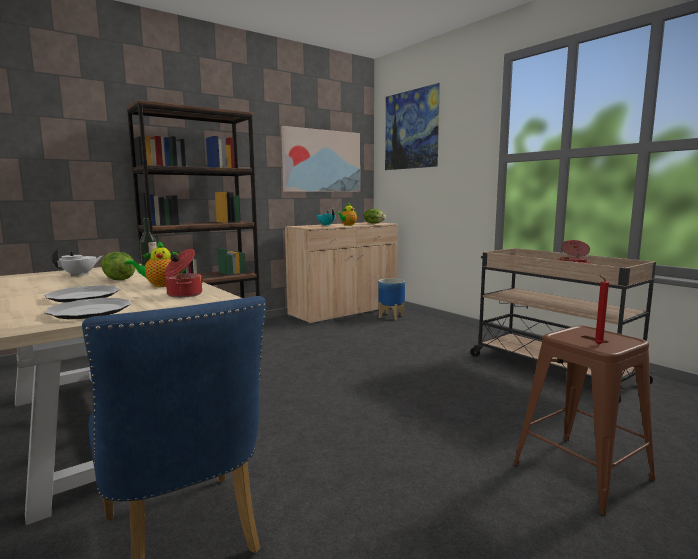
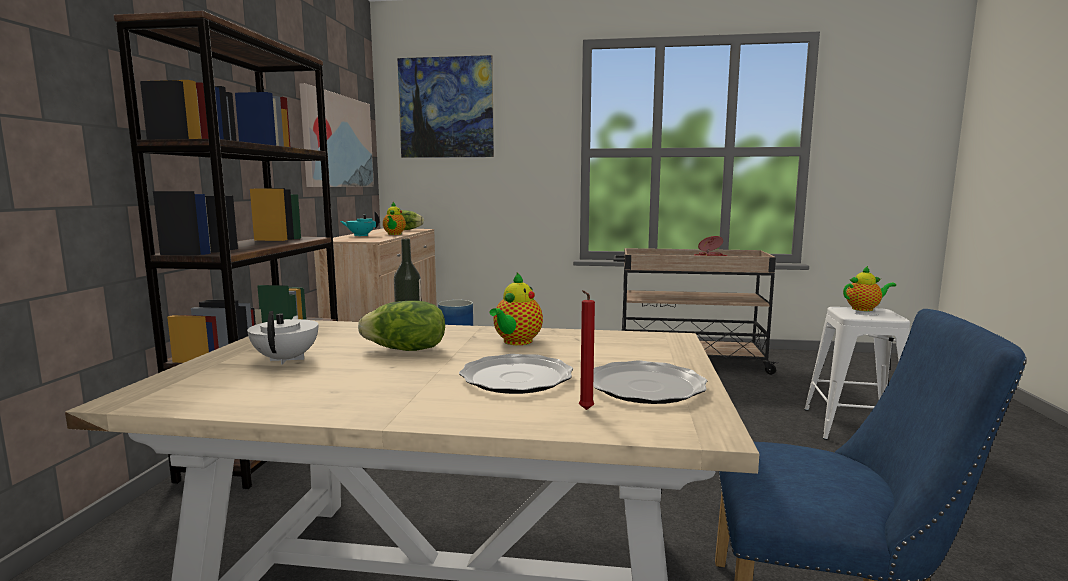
camera: 45 degrees left, 0 degrees up
cooking pot [164,249,203,298] -> none
brown stool [513,325,656,516] -> white stool [804,307,910,440]
red candle [594,275,609,345] -> red candle moved to [579,290,595,410]
none -> teapot [843,266,896,311]

